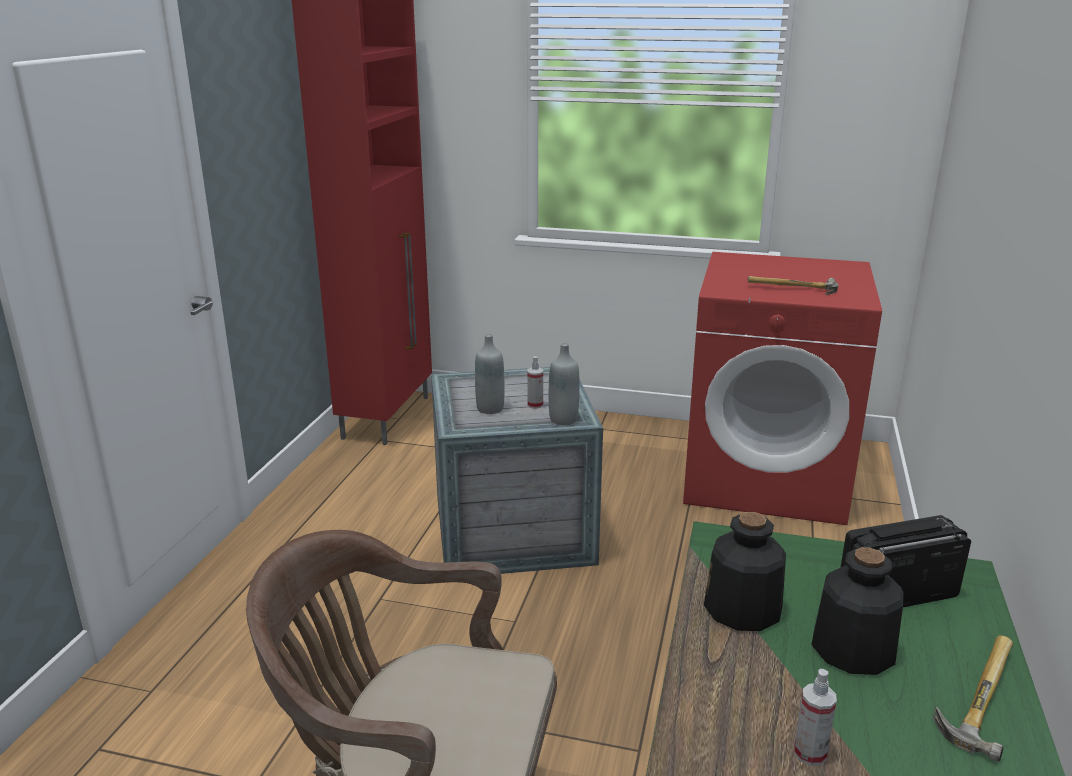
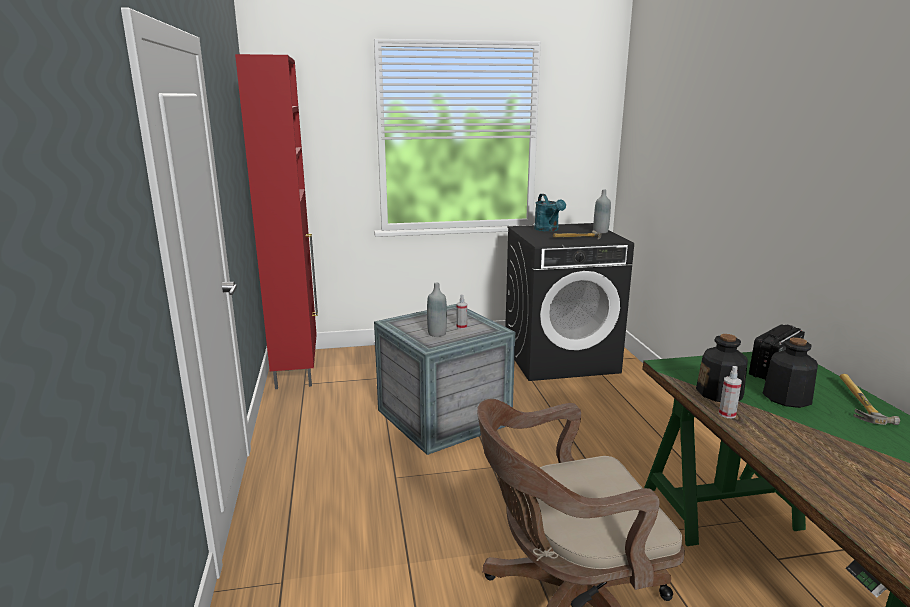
camera: 25 degrees left, 5 degrees down
grey bottle [549,343,580,425] -> grey bottle moved to [593,189,611,233]
red washing machine [683,252,882,525] -> black washing machine [505,223,634,381]
spray bottle [794,669,837,766] -> spray bottle moved to [719,366,742,418]
none -> turquoise watering can [534,194,566,232]

